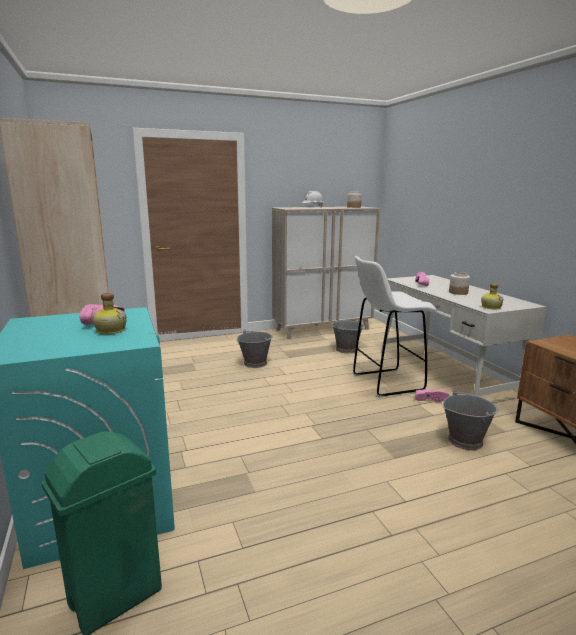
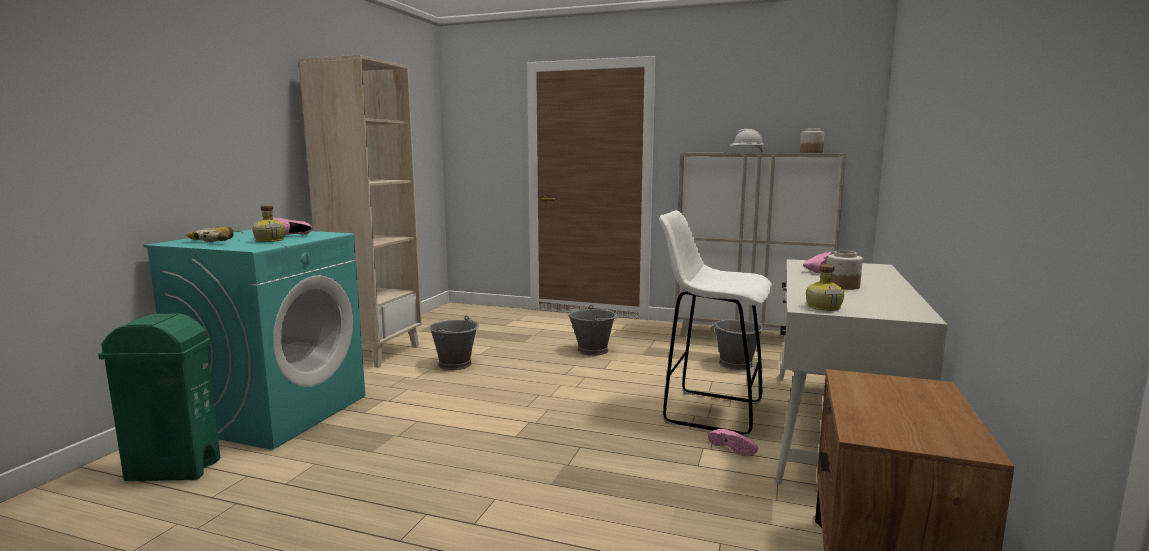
camera: 40 degrees right, 5 degrees down
grey bucket [442,390,498,450] -> grey bucket moved to [429,316,479,370]
none -> power drill [186,226,243,242]

